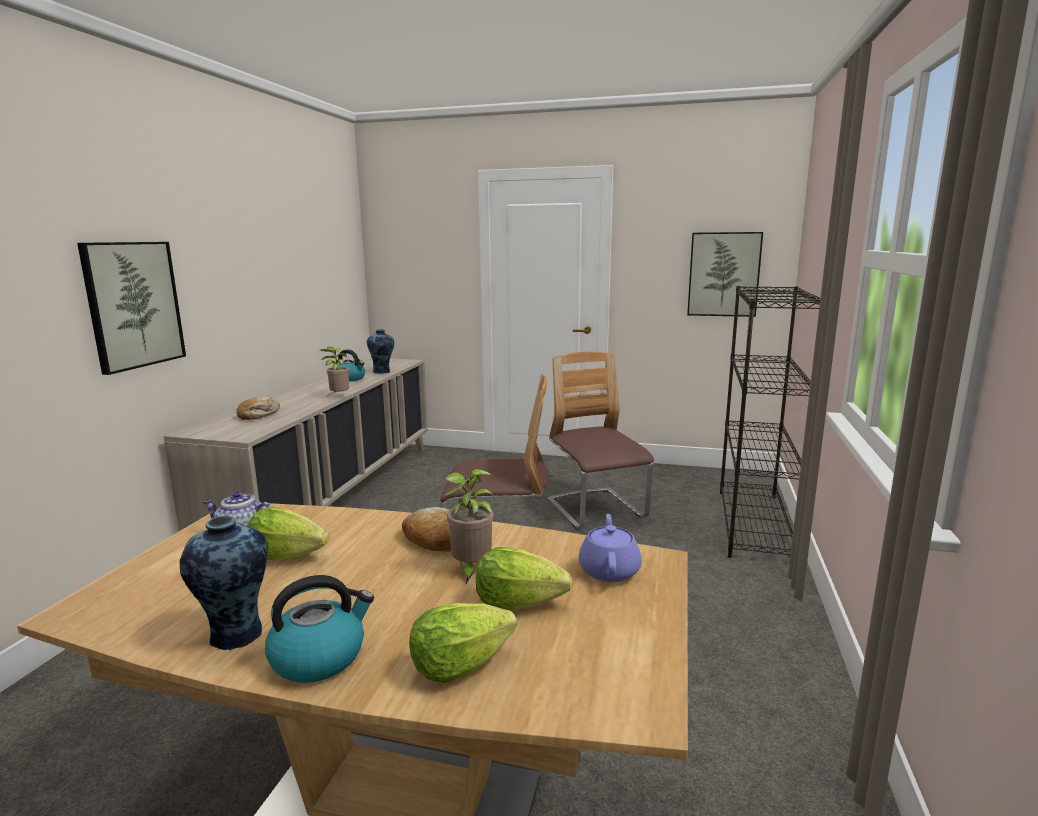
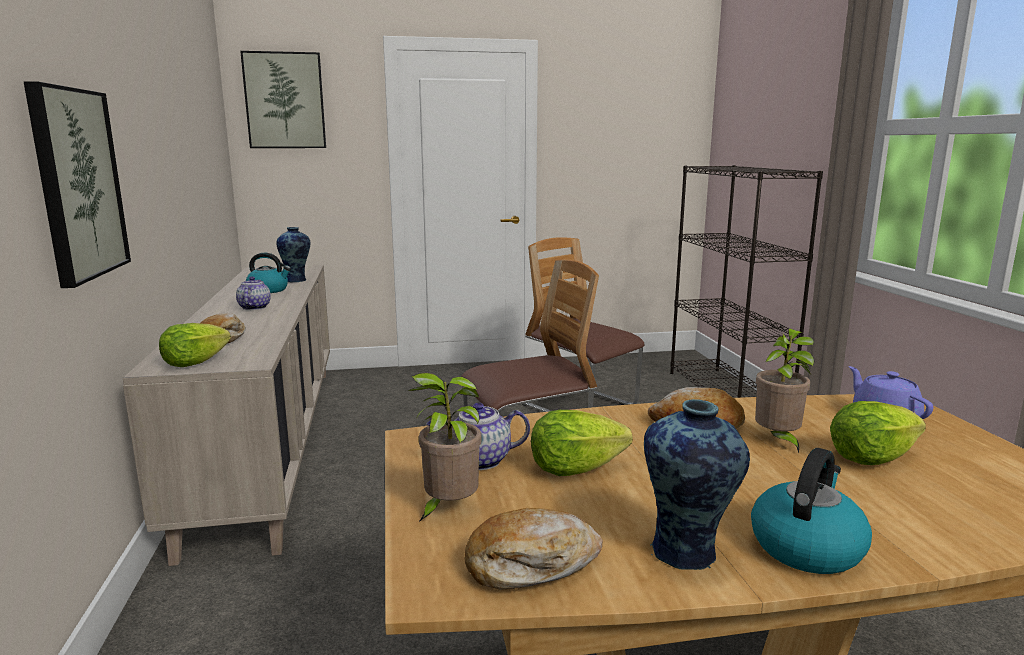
camera: 25 degrees left, 0 degrees up
potted plant [320,347,349,396] -> potted plant moved to [408,373,481,522]
lettuce [409,603,517,683] -> lettuce moved to [159,323,231,367]
picture [687,232,763,317] -> picture moved to [240,51,326,148]
none -> teapot [236,276,271,310]
none -> bread [464,508,603,590]

